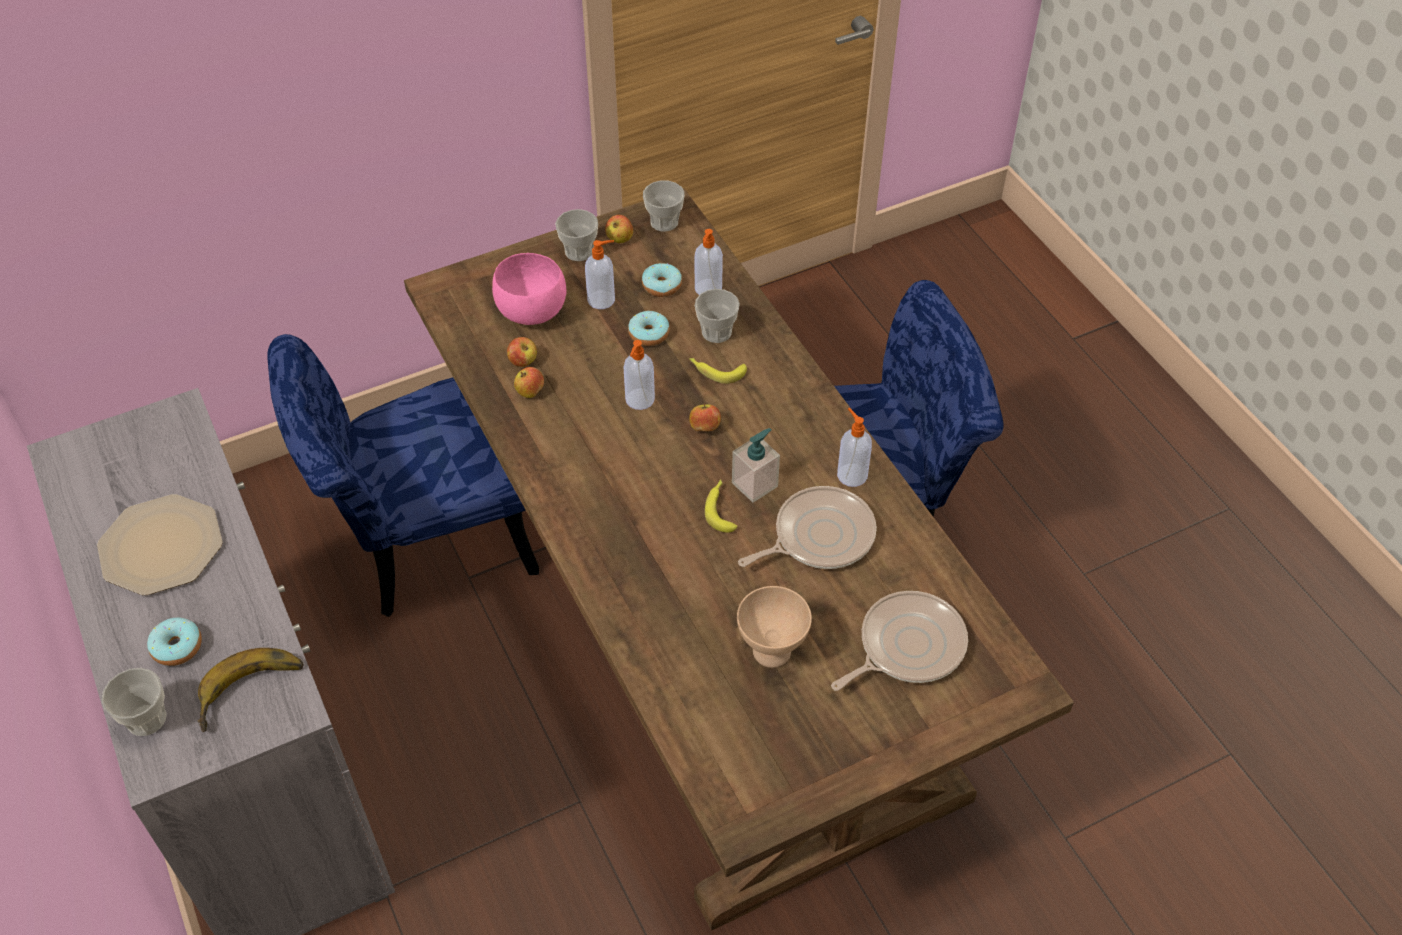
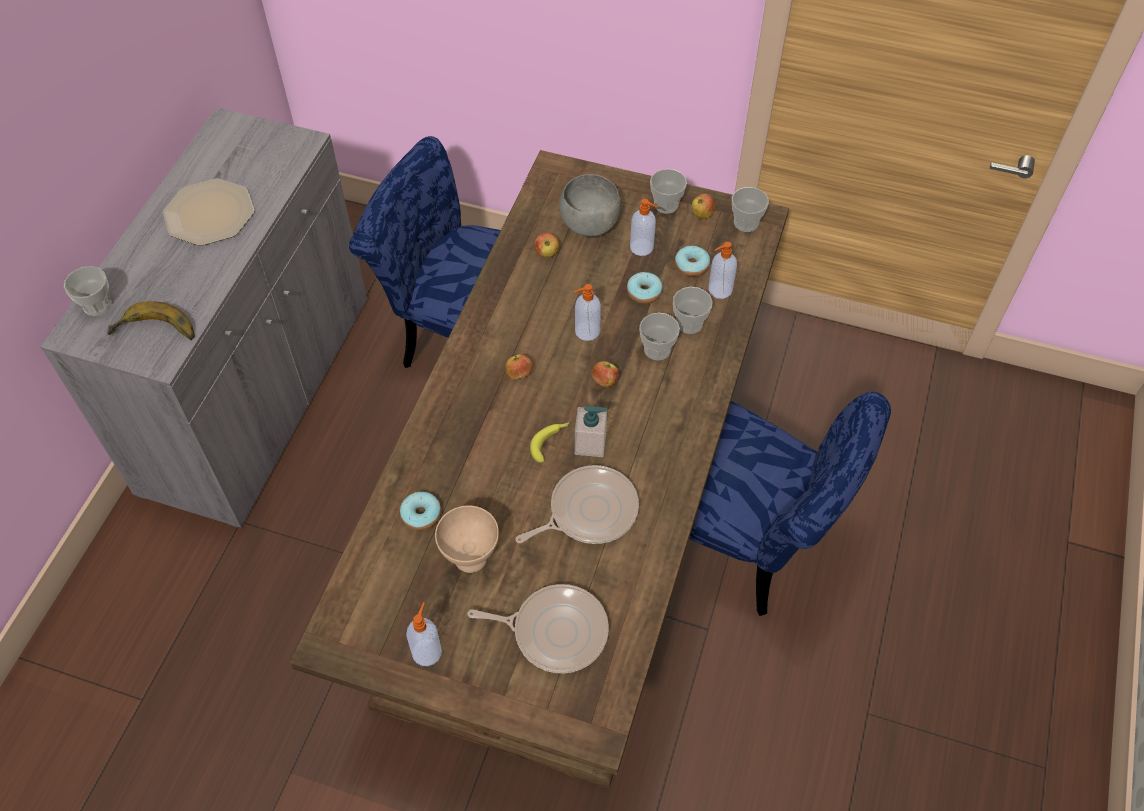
camera: 45 degrees right, 5 degrees up
donut [147,617,202,666] -> donut moved to [400,492,441,530]
pink bowl [492,253,566,325] -> grey bowl [559,174,621,237]
apple [514,367,544,398] -> apple moved to [505,354,532,380]
banana [689,358,747,384] -> cup [639,313,680,361]
frying pan [738,486,877,569] -> frying pan turned 45 degrees counterclockwise [515,465,639,544]
soap dispenser [837,408,872,487] -> soap dispenser moved to [406,602,442,666]

